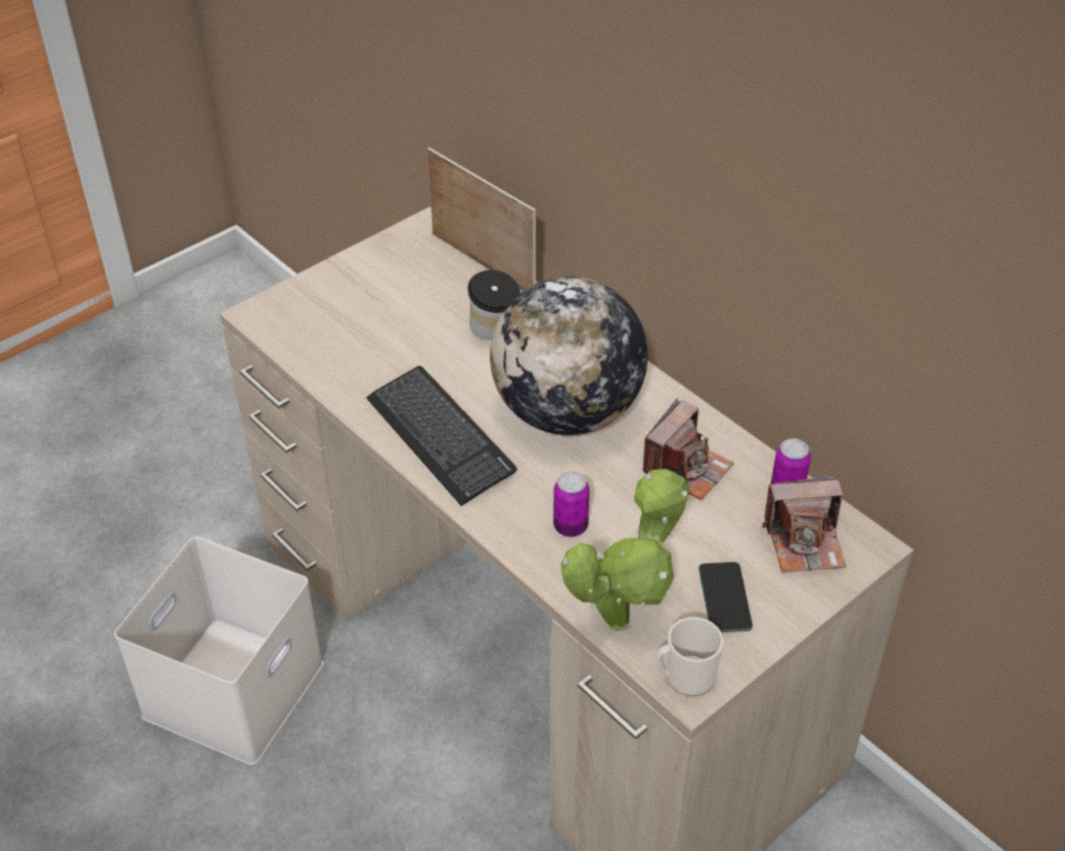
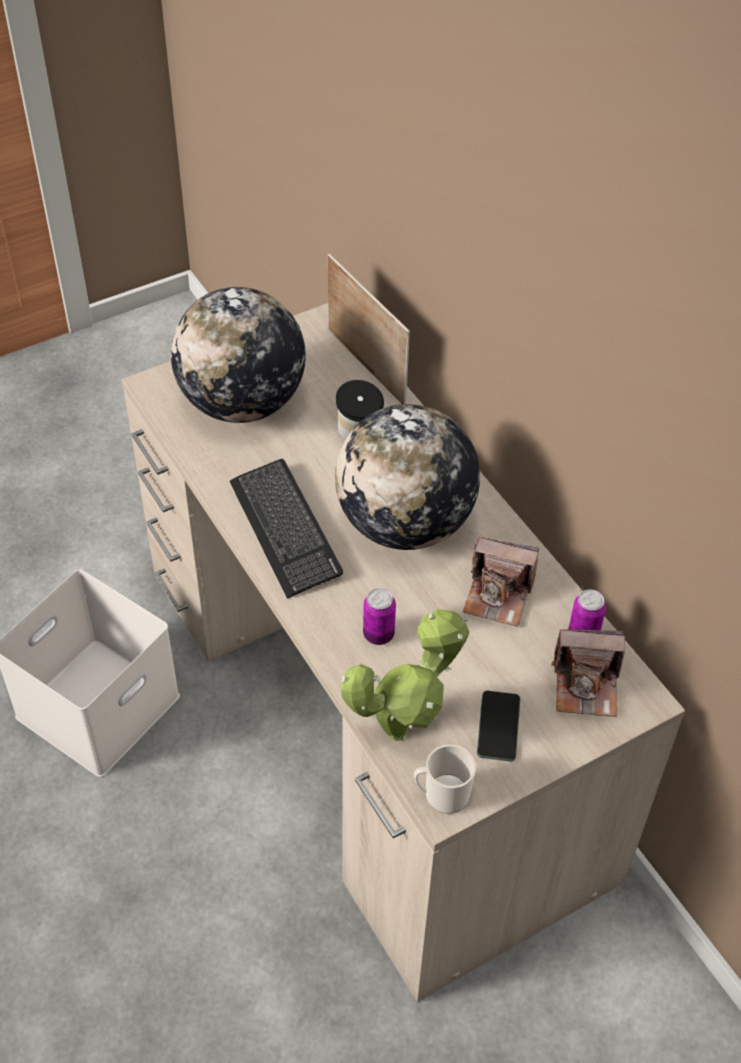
camera: 10 degrees right, 5 degrees up
camera [642,398,734,500] -> camera turned 60 degrees clockwise [463,537,539,626]
none -> globe [171,287,306,423]

